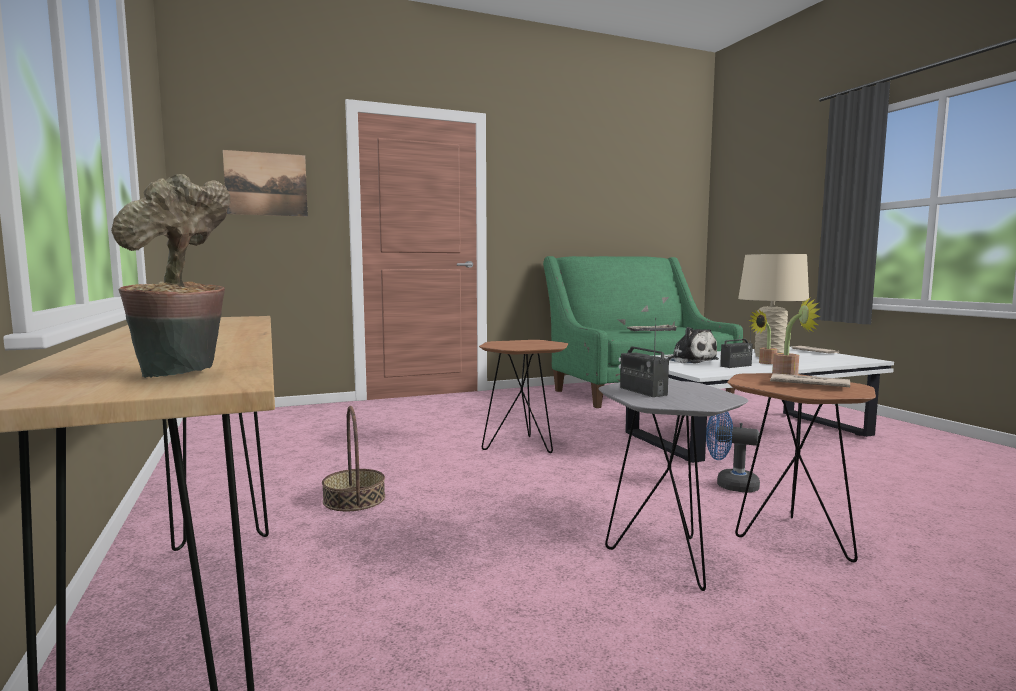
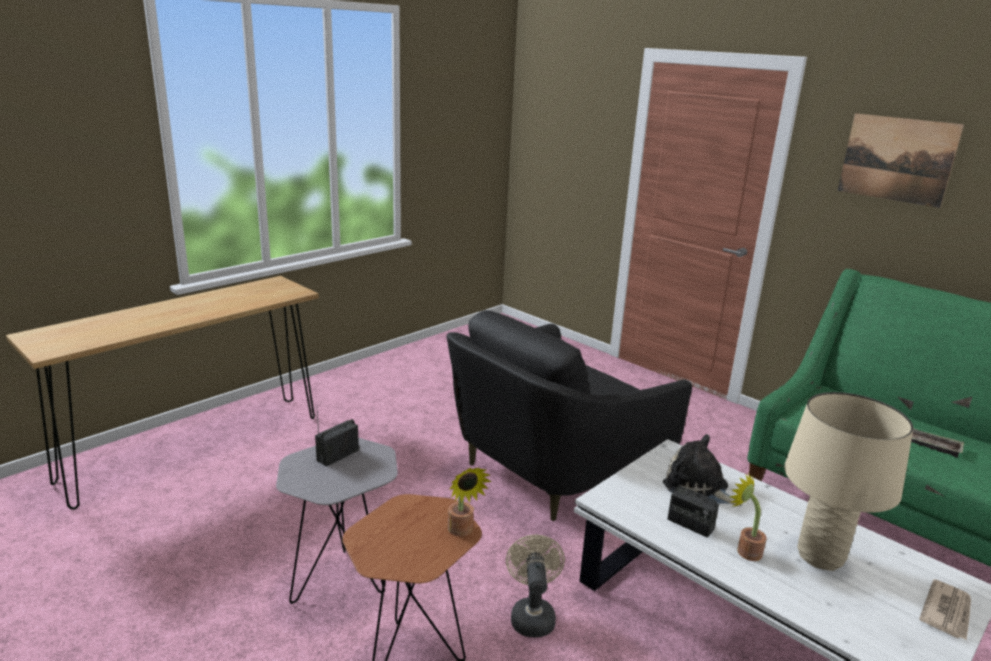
camera: 65 degrees right, 15 degrees up
potted plant [111,174,230,378] -> none
picture [223,150,308,217] -> picture moved to [837,113,964,208]
basket [322,406,385,511] -> none
brown side table [479,340,568,453] -> black armchair [447,310,692,521]
plush toy [664,327,719,364] -> plush toy turned 105 degrees clockwise [663,434,743,506]
blue fan [706,411,760,492] -> beige fan [506,534,565,638]
newspaper [770,373,850,387] -> none

